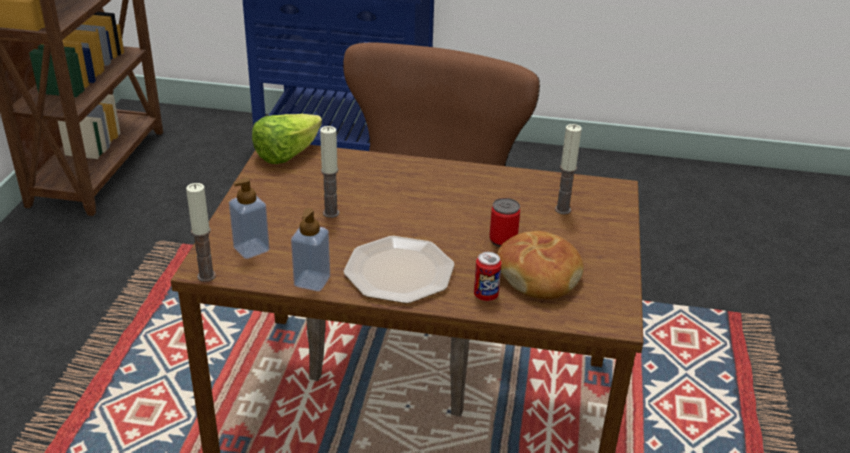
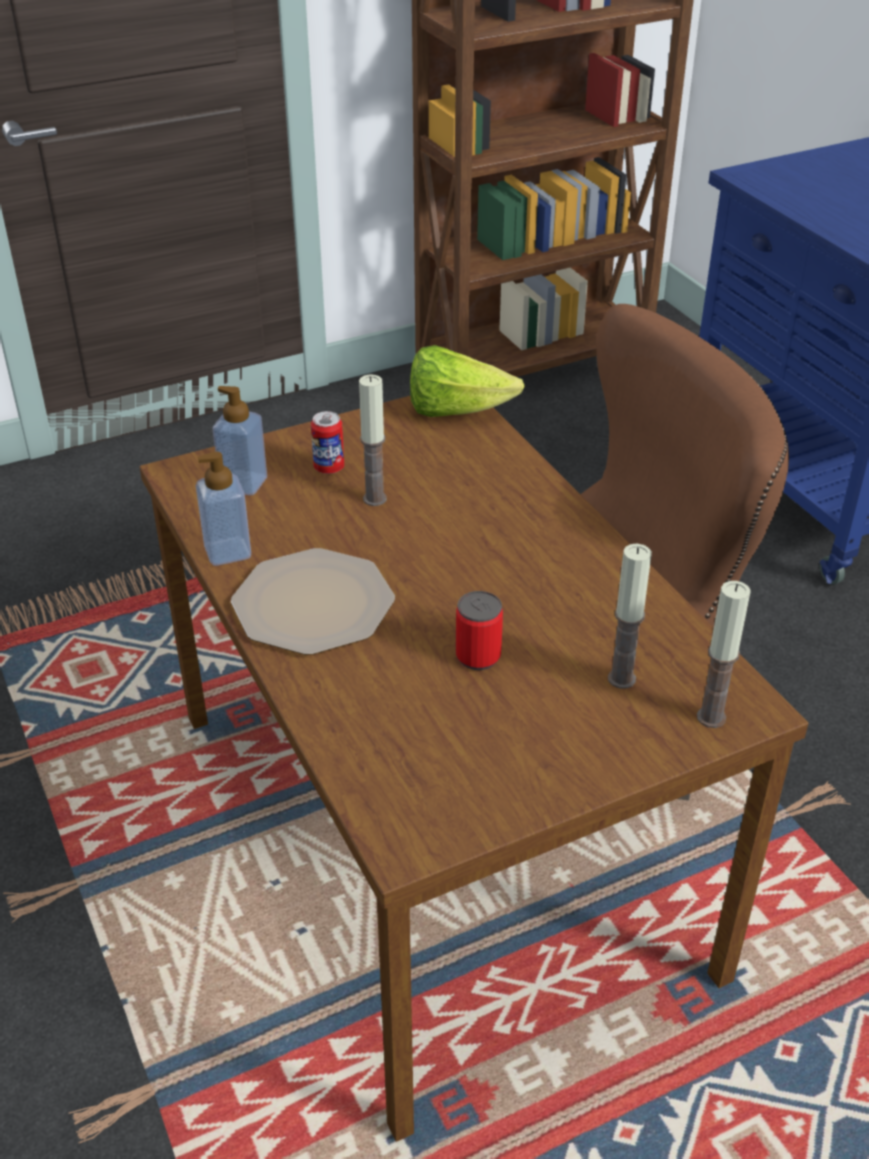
camera: 55 degrees right, 5 degrees up
candle [186,183,216,282] -> candle moved to [697,581,751,728]
can [474,252,502,301] -> can moved to [311,411,344,474]
bread [497,231,584,299] -> none

